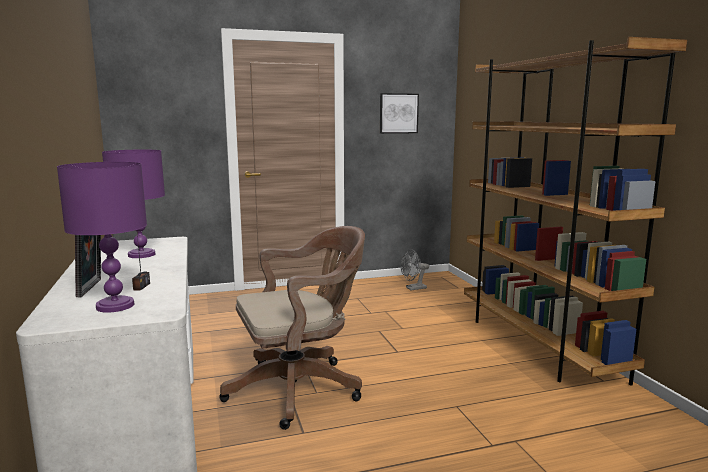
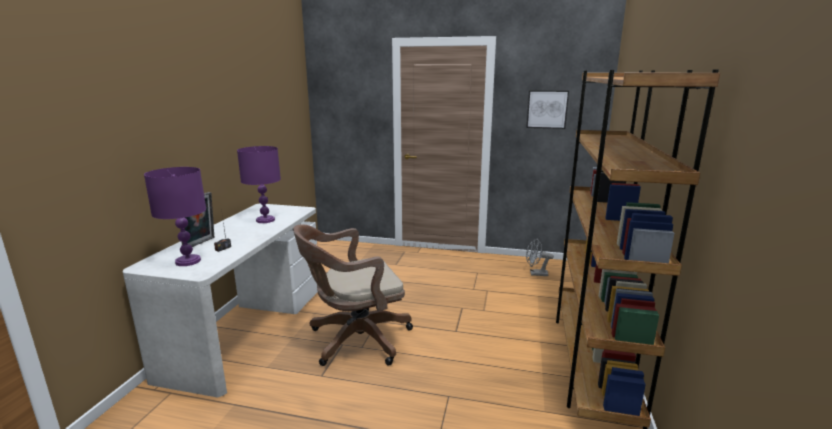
camera: 30 degrees right, 5 degrees up
brown office chair [219,226,365,430] -> brown office chair turned 150 degrees clockwise [293,224,413,366]

